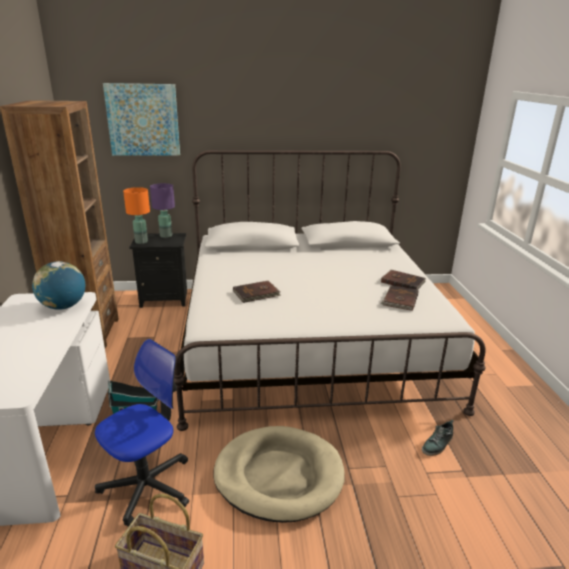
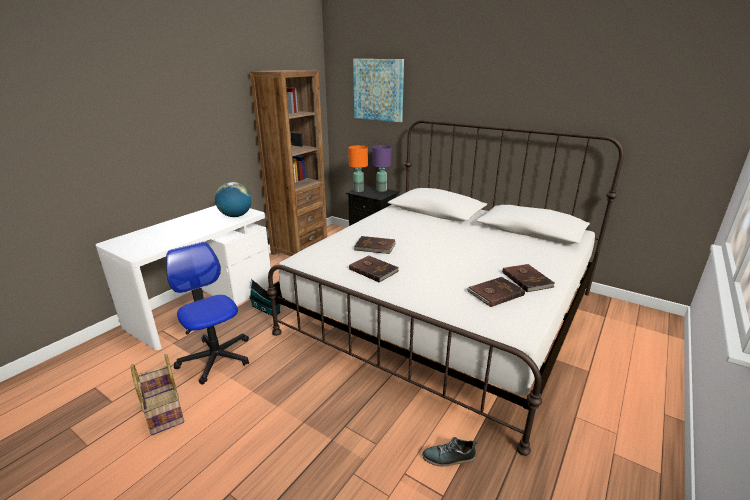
camera: 40 degrees right, 0 degrees up
office chair [95,339,189,527] -> office chair turned 120 degrees counterclockwise [166,242,249,385]
beige dog bed [213,426,344,523] -> none
none -> brown book [349,255,399,282]

